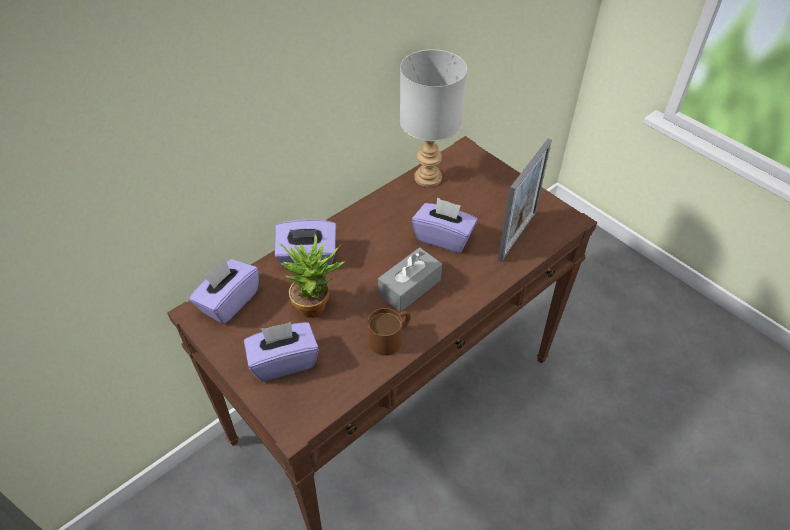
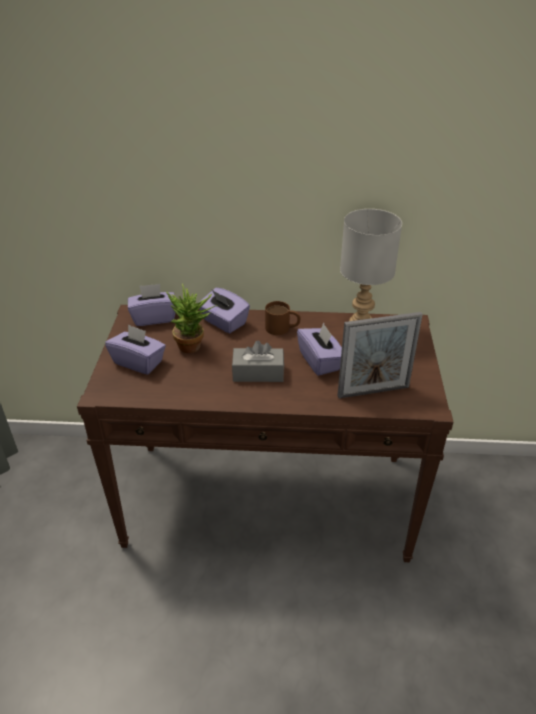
camera: 45 degrees right, 10 degrees down
brown mug [368,308,411,356] -> brown mug moved to [265,301,300,335]

